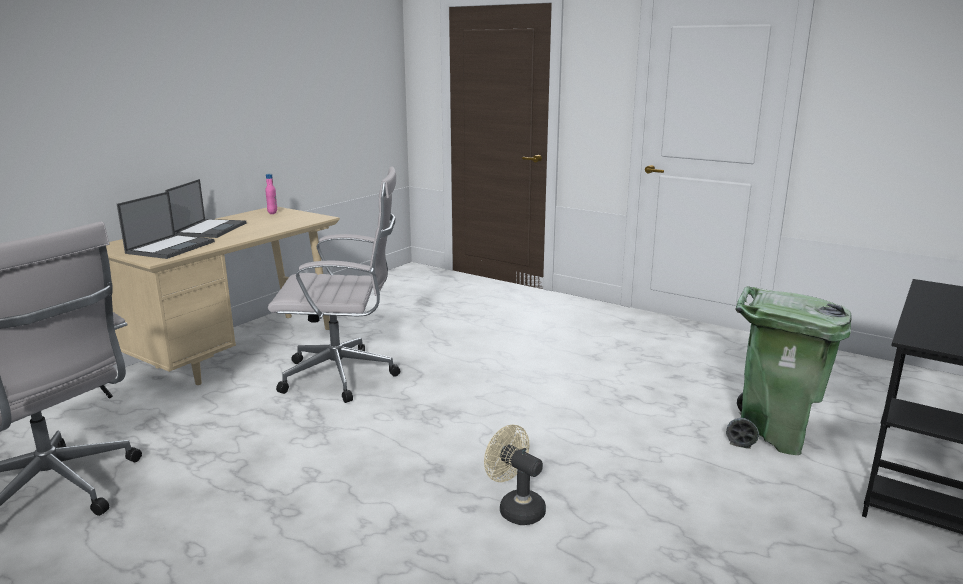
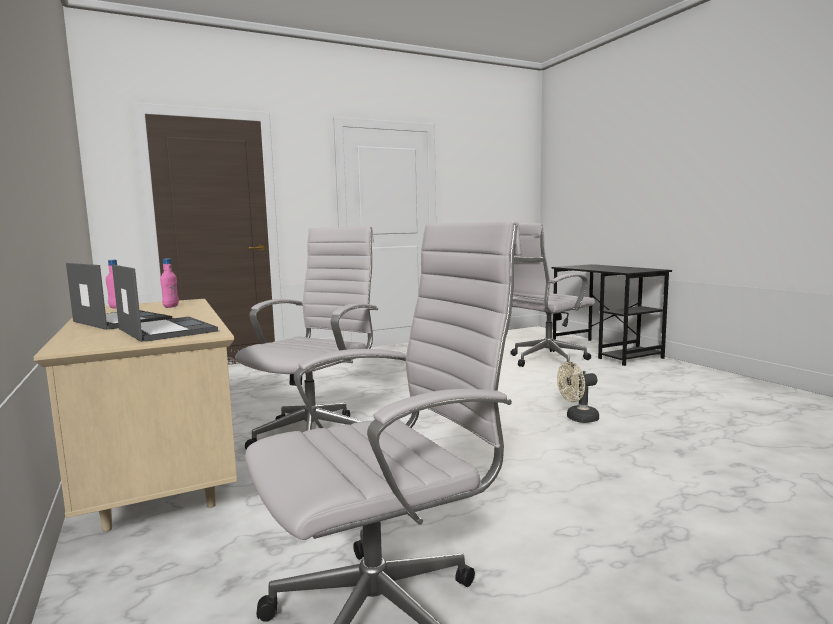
camera: 60 degrees left, 10 degrees down
green trash can [726,286,852,455] -> white office chair [510,223,595,369]
none -> pink bottle [160,258,179,308]

